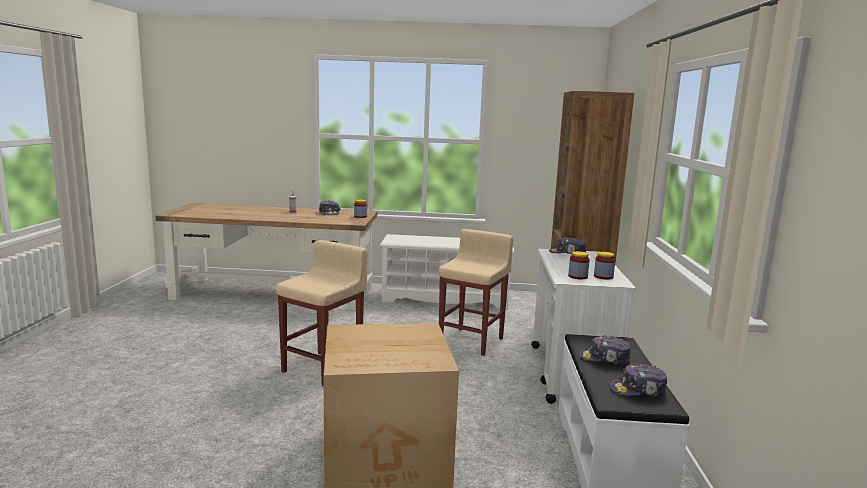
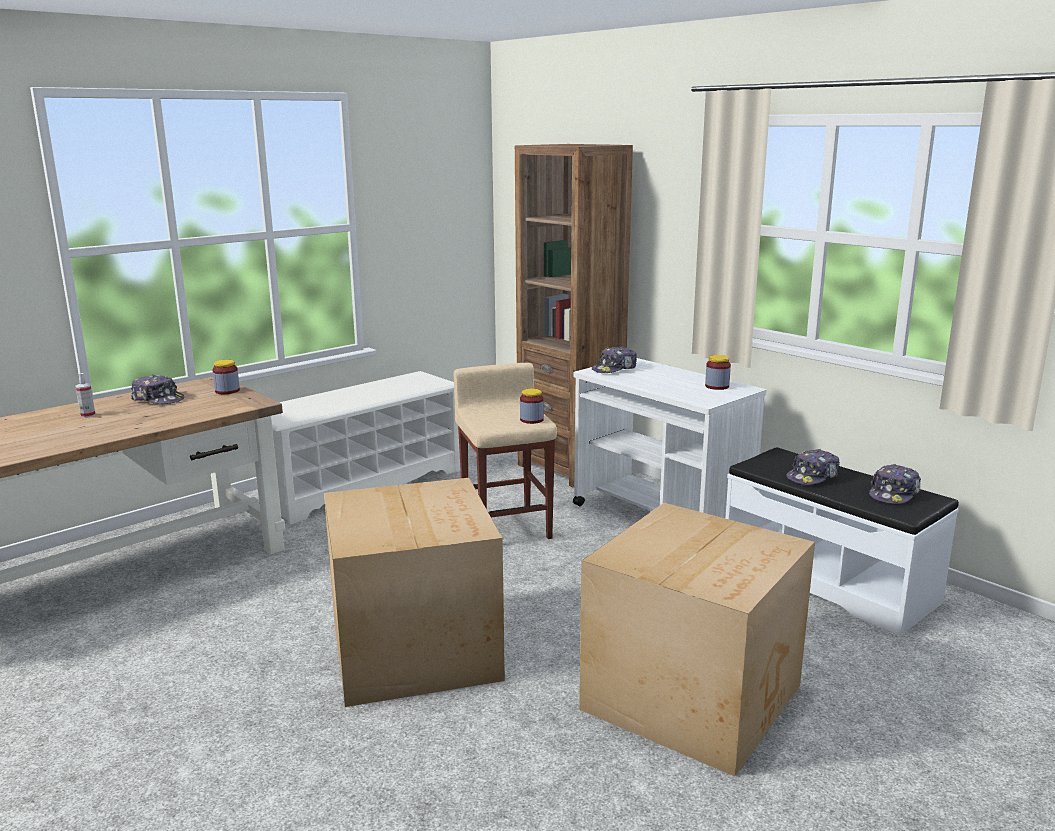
camera: 45 degrees left, 5 degrees up
beige stool [276,240,368,386] -> cardboard box [324,478,505,707]
jar [568,251,590,279] -> jar moved to [520,389,544,424]

